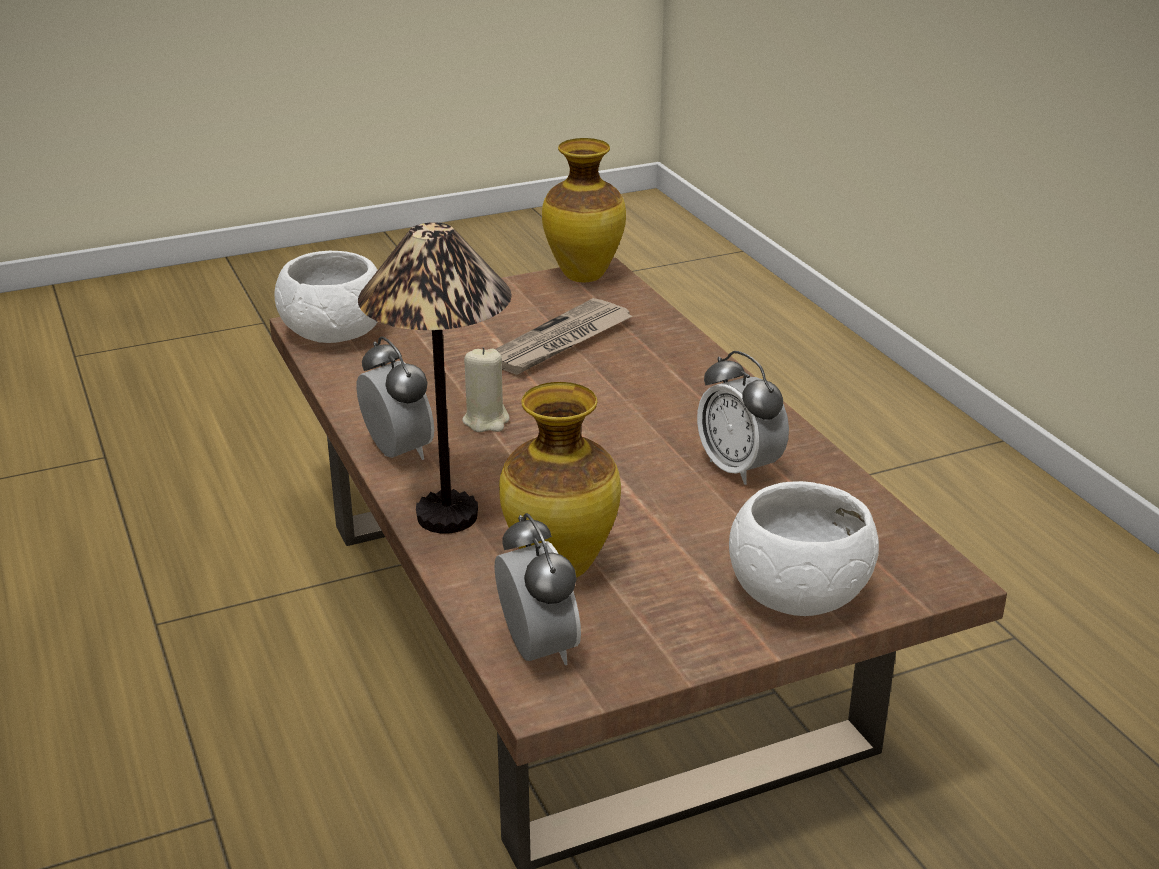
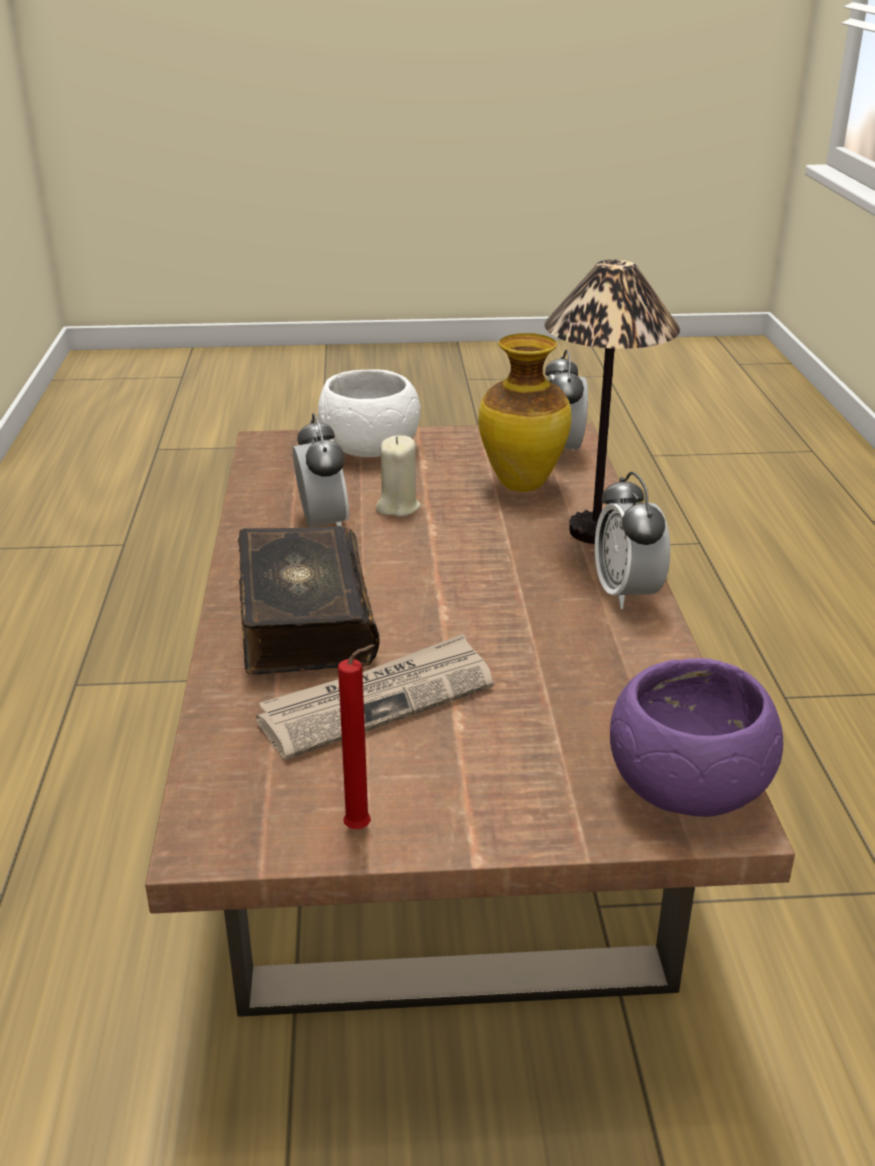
camera: 160 degrees left, 0 degrees up
white bowl [274,251,378,343] -> purple bowl [610,658,783,817]
beige candle [462,347,510,432] -> beige candle moved to [376,435,421,517]
vase [542,138,626,282] -> none
none -> book [238,526,380,675]
none -> red candle [338,644,375,829]

